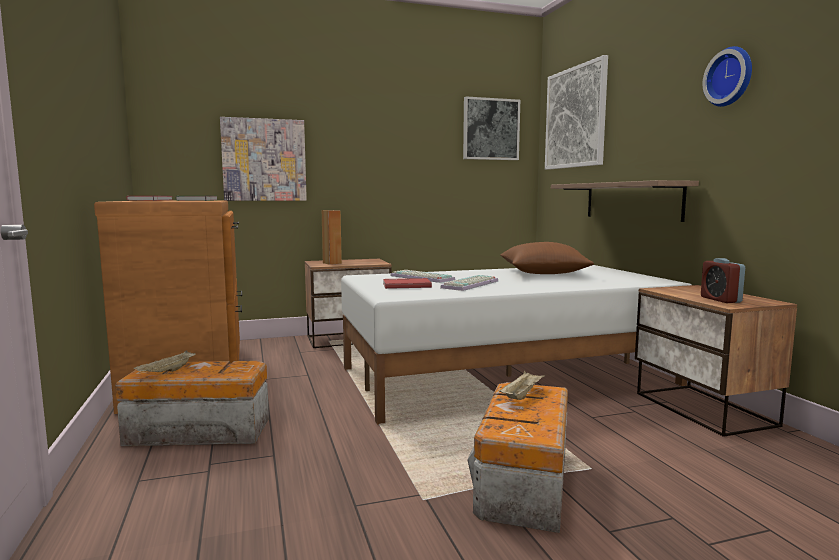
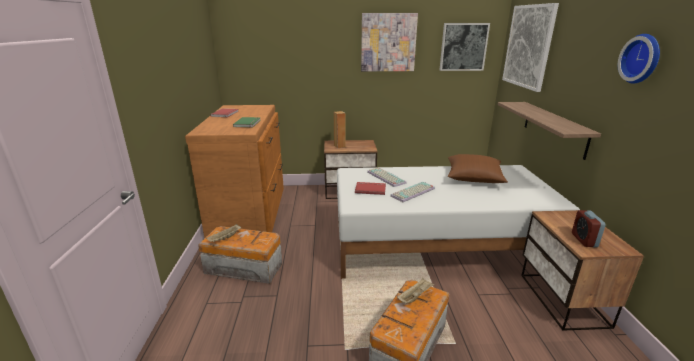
camera: 15 degrees right, 15 degrees up
picture [220,117,307,201] -> picture moved to [361,13,418,71]

